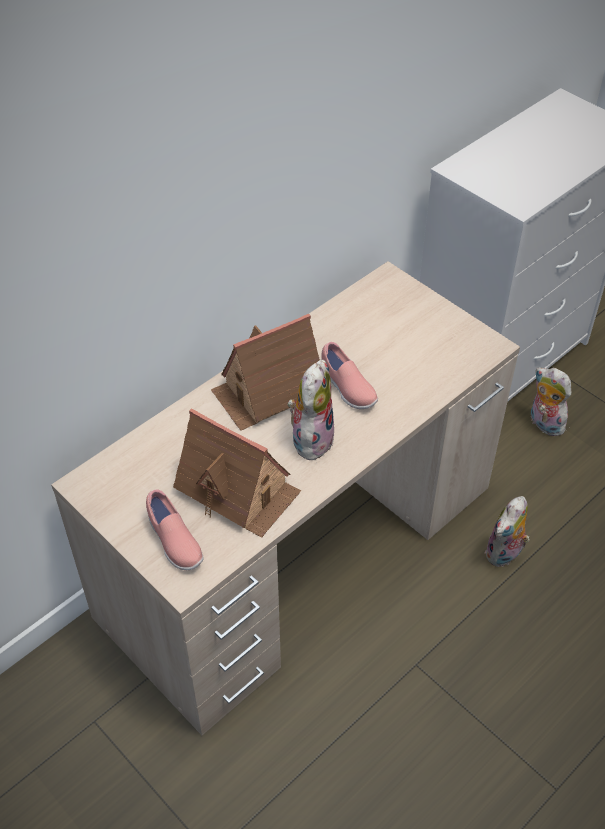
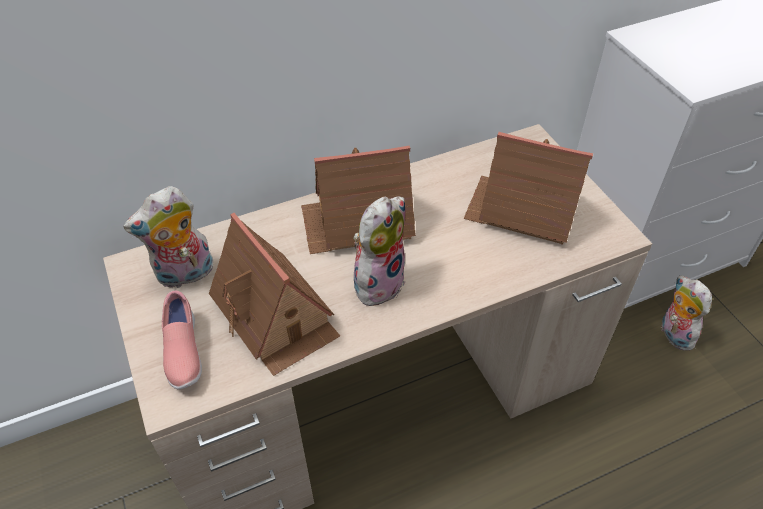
camera: 20 degrees right, 0 degrees up
pink shoe [321,342,378,409] -> none
plush toy [485,496,530,567] -> plush toy moved to [123,186,213,288]
none -> toy house [464,132,593,245]

